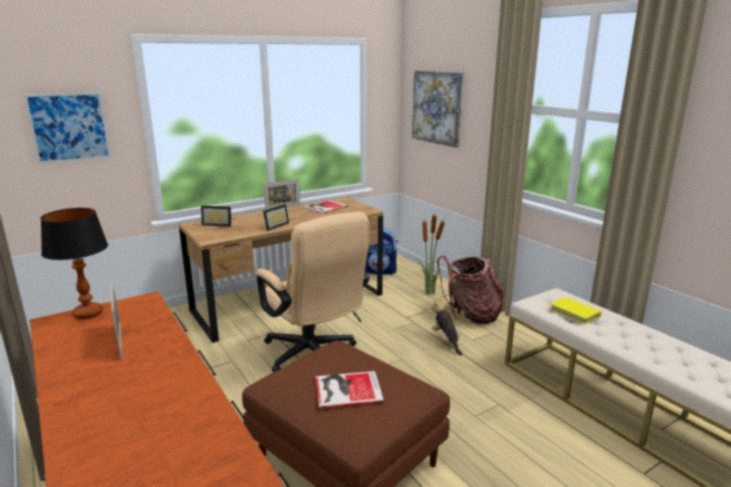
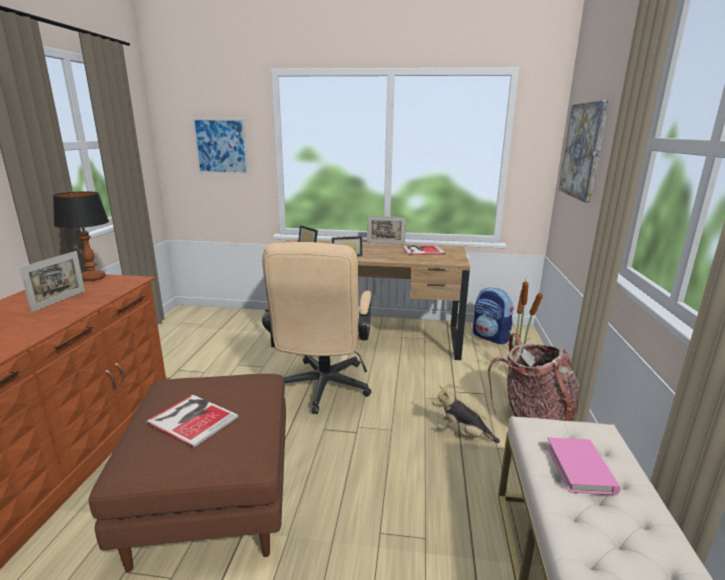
camera: 40 degrees right, 0 degrees up
plush toy [431,297,462,356] -> plush toy turned 90 degrees counterclockwise [432,386,500,443]
yellow book [549,297,602,325] -> pink book [546,437,621,495]

